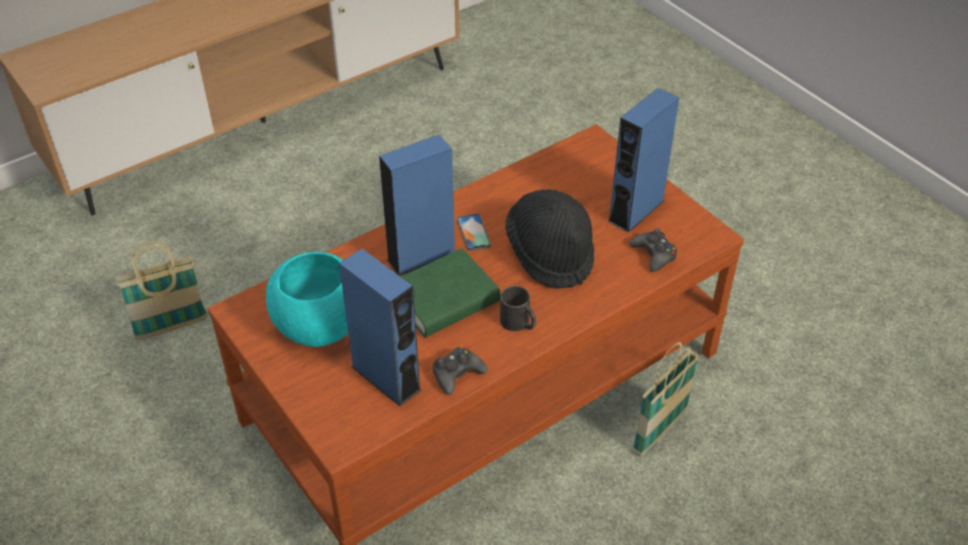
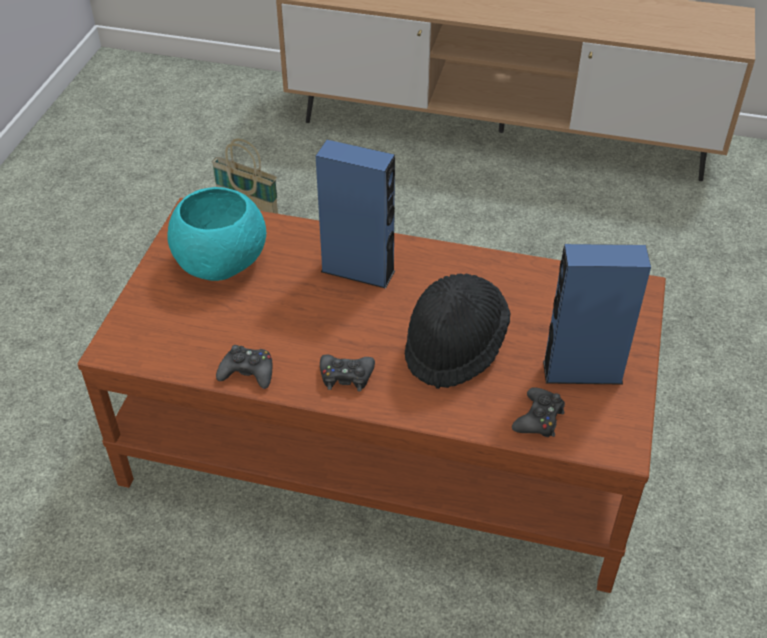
camera: 50 degrees right, 0 degrees up
blue speaker [339,248,421,406] -> none
green book [401,248,500,337] -> none
phone [457,214,491,251] -> none
black mug [500,286,536,331] -> black game controller [320,355,375,392]
basket [633,342,699,456] -> none

